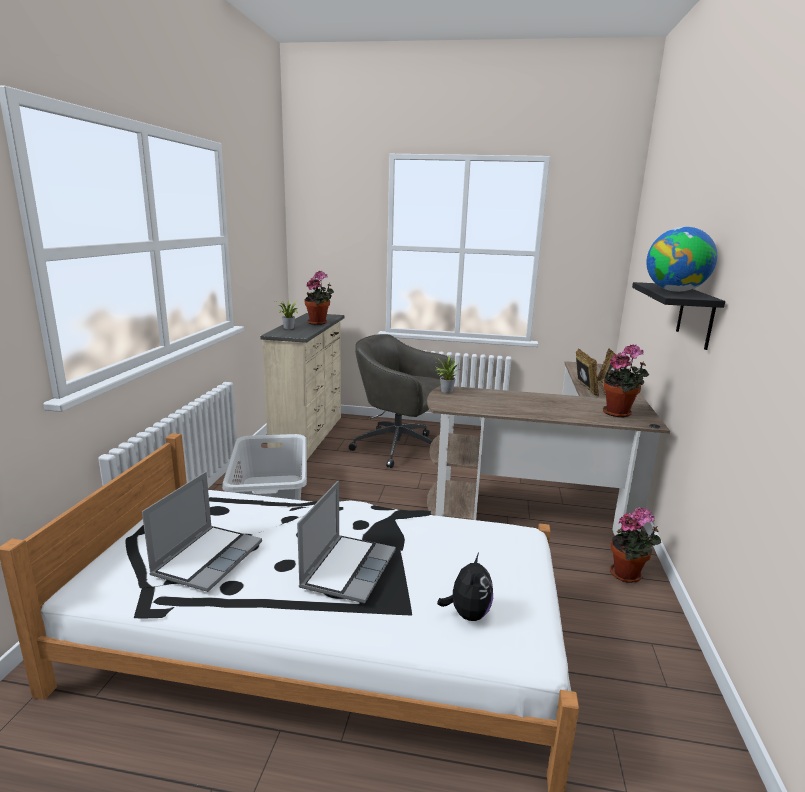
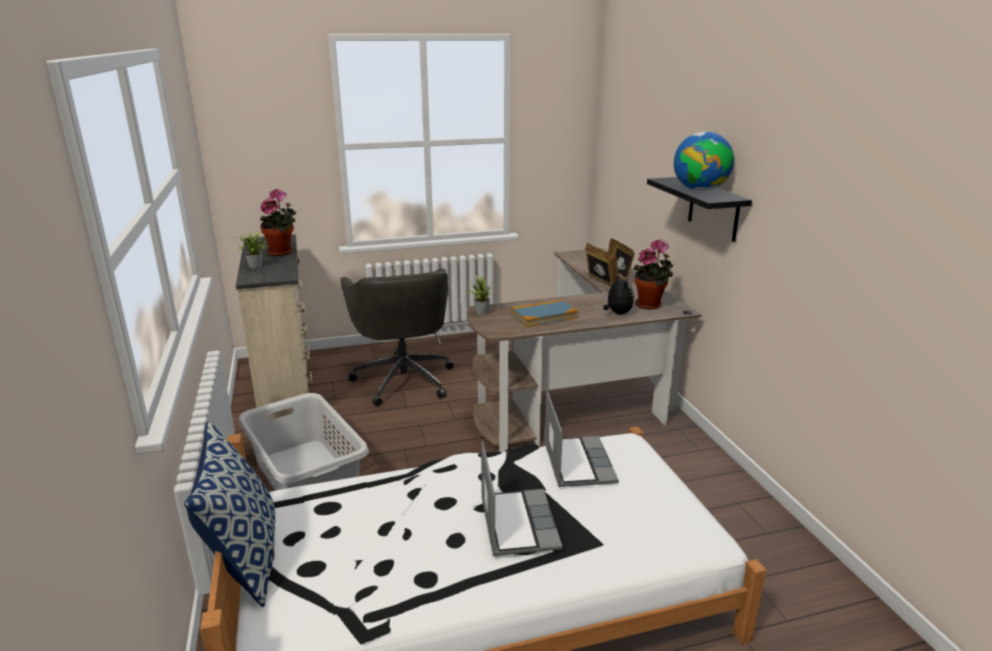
camera: 25 degrees left, 5 degrees up
laptop [142,472,262,592] -> laptop moved to [544,391,619,487]
grey office chair [349,334,453,468] -> grey office chair turned 105 degrees counterclockwise [340,268,454,406]
plush toy [437,553,493,621] -> plush toy moved to [603,274,634,314]
potted plant [610,507,661,583] -> none
none -> pillow [184,420,275,607]
none -> book [511,299,578,327]

